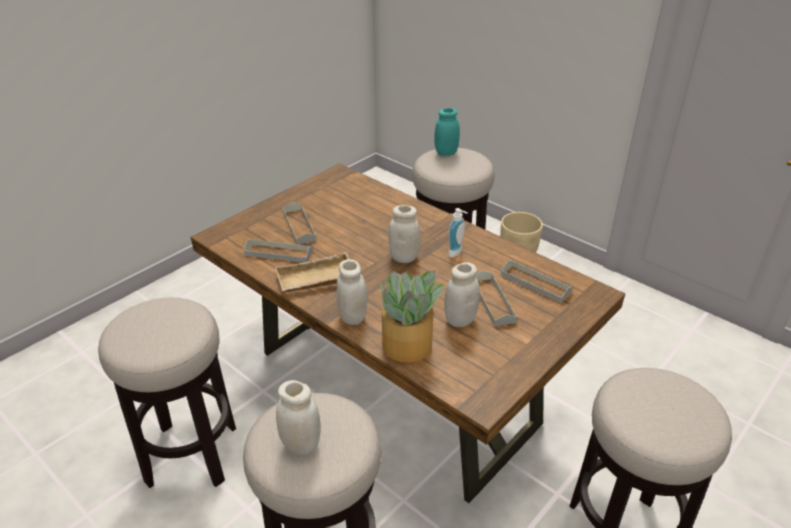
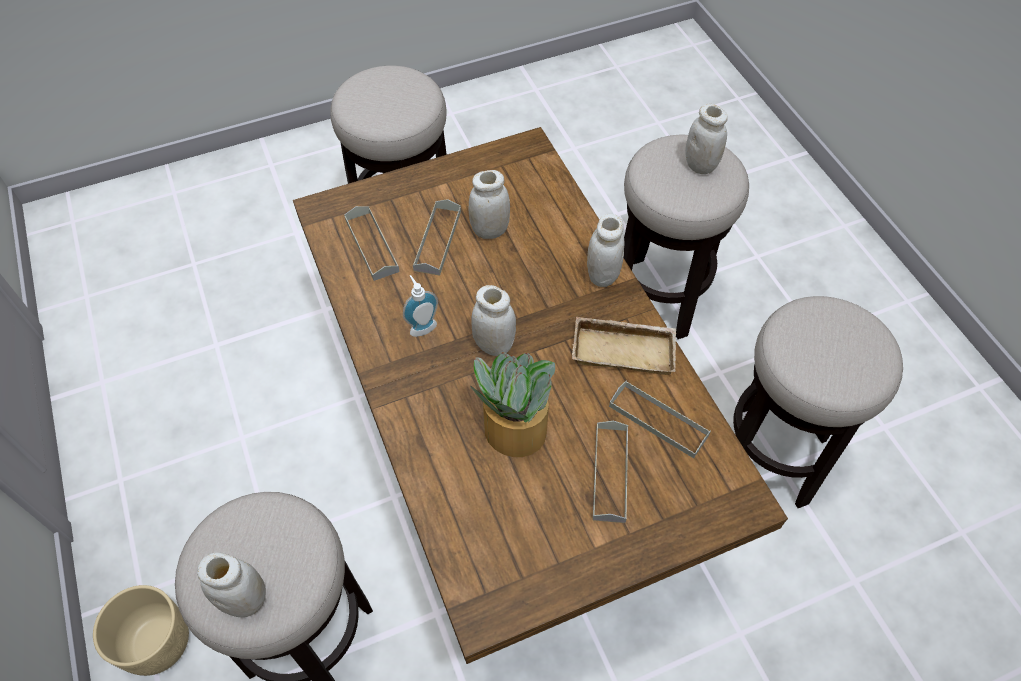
camera: 155 degrees left, 20 degrees up
potted plant [379,271,445,363] -> potted plant moved to [470,352,555,457]
turquoise jar [434,108,460,156] -> white jar [197,552,266,617]

